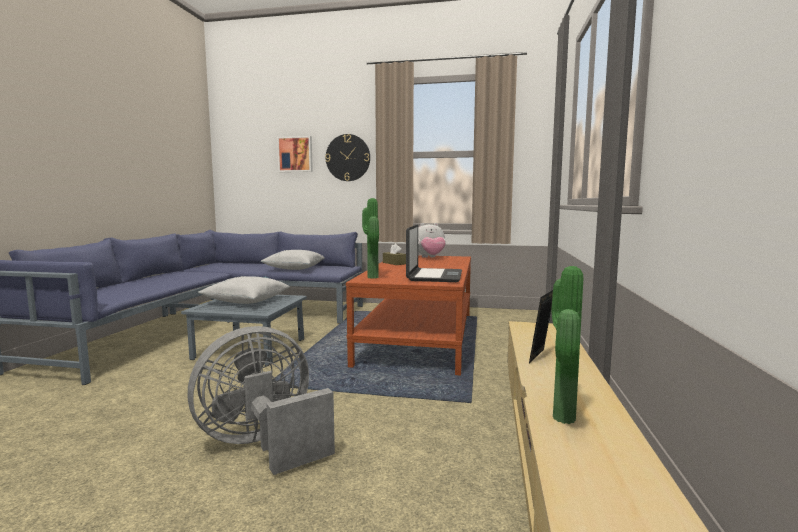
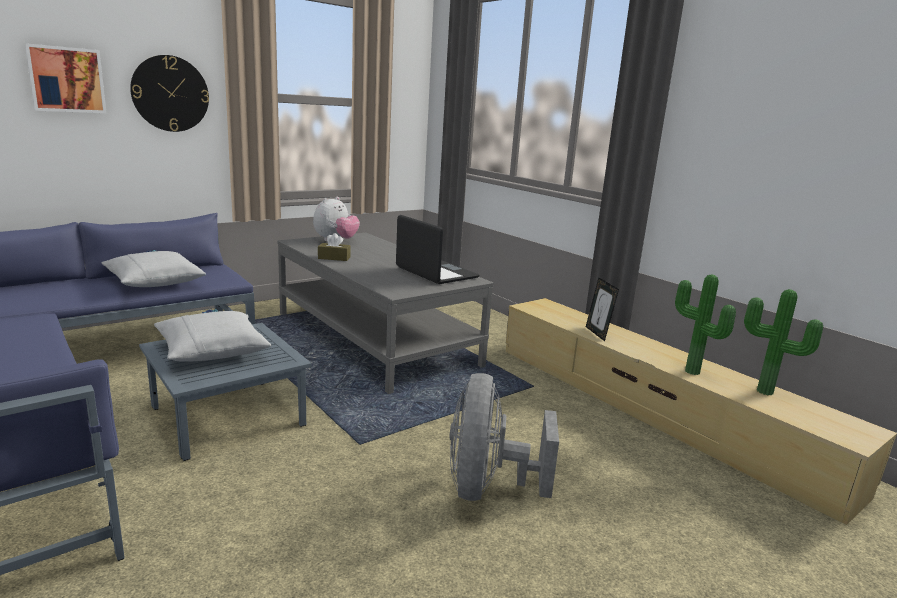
camera: 50 degrees left, 10 degrees up
brown coffee table [346,255,471,375] -> grey coffee table [277,233,494,394]
potted plant [362,198,379,279] -> potted plant moved to [744,289,823,395]

